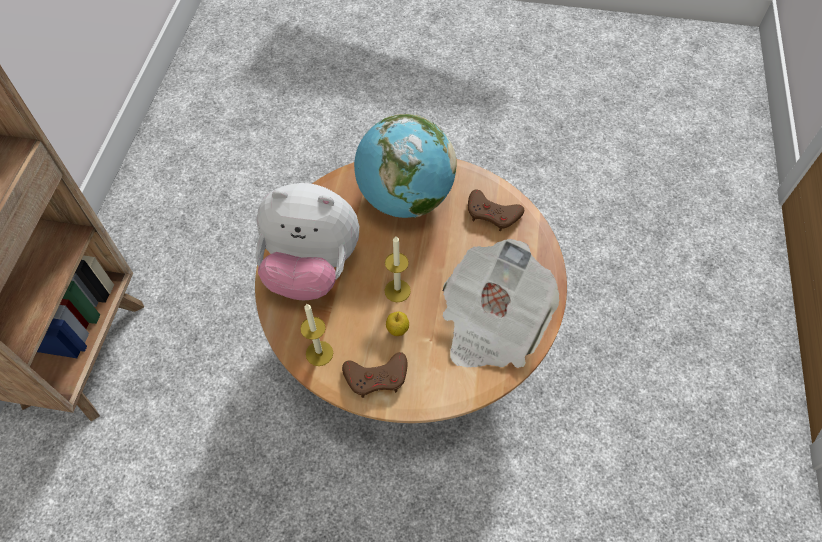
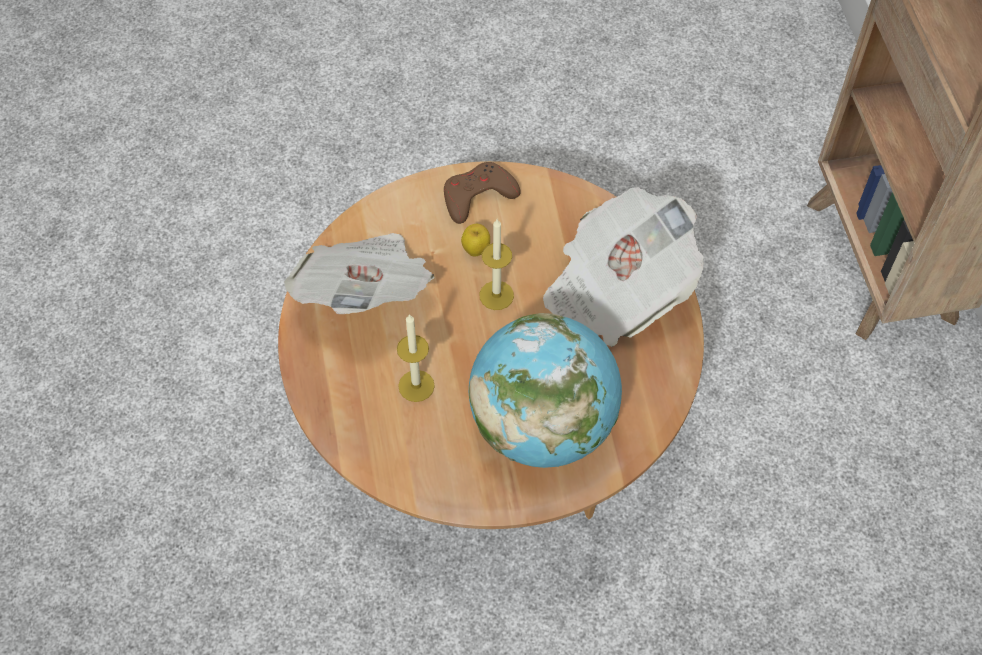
camera: 160 degrees right, 0 degrees up
plush toy [255,183,359,300] -> newspaper [543,187,704,347]
candle [300,304,333,366] -> candle moved to [397,314,435,402]
brown game controller [468,189,524,231] -> none

